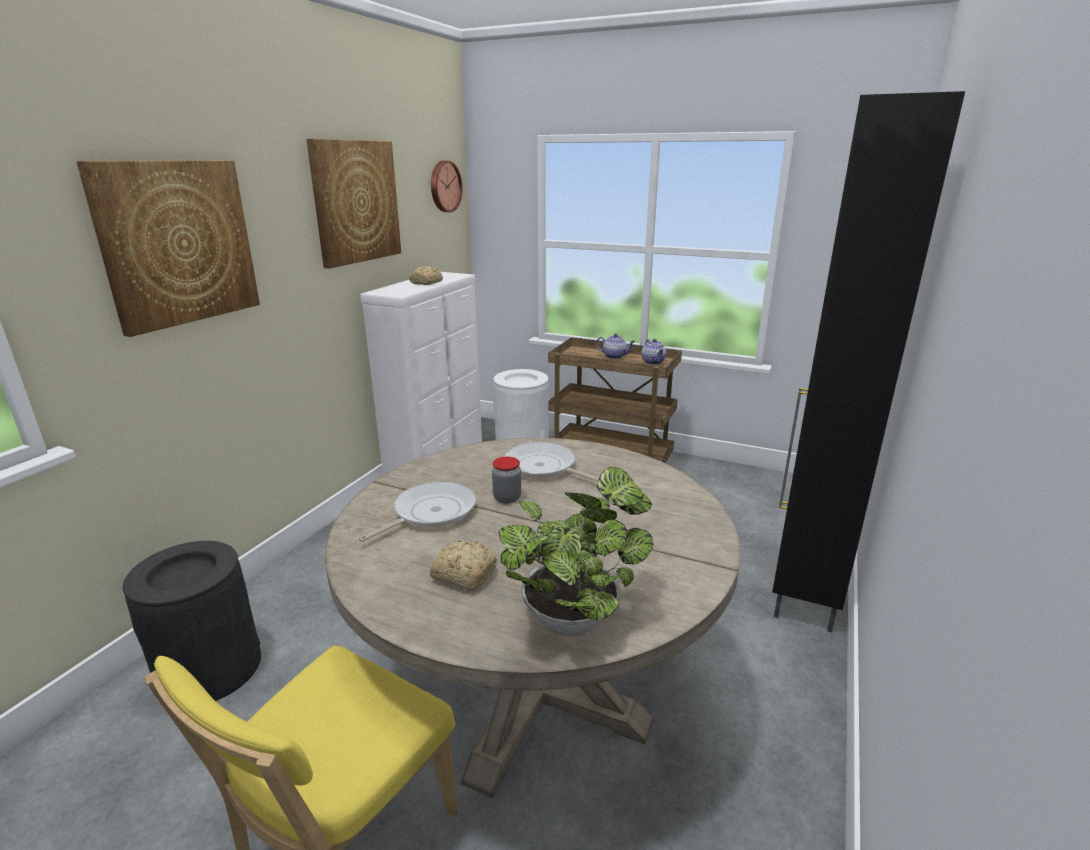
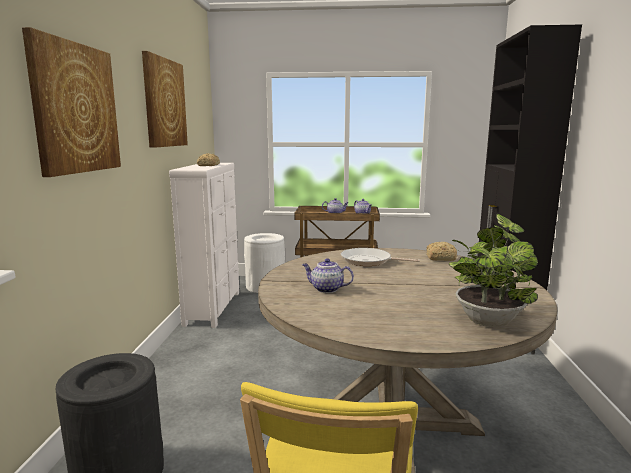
camera: 20 degrees left, 10 degrees down
frying pan [359,481,476,542] -> teapot [302,258,354,293]
bread [429,540,497,591] -> bread moved to [426,242,457,261]
wall clock [431,160,462,212] -> none
jar [492,457,521,504] -> none

